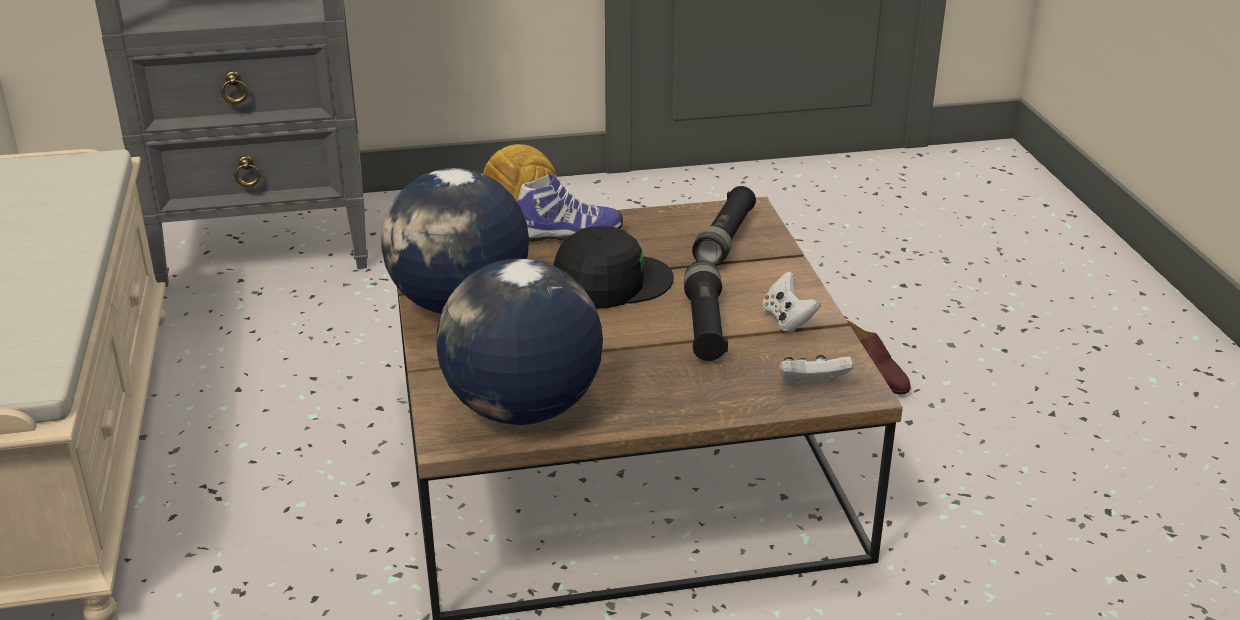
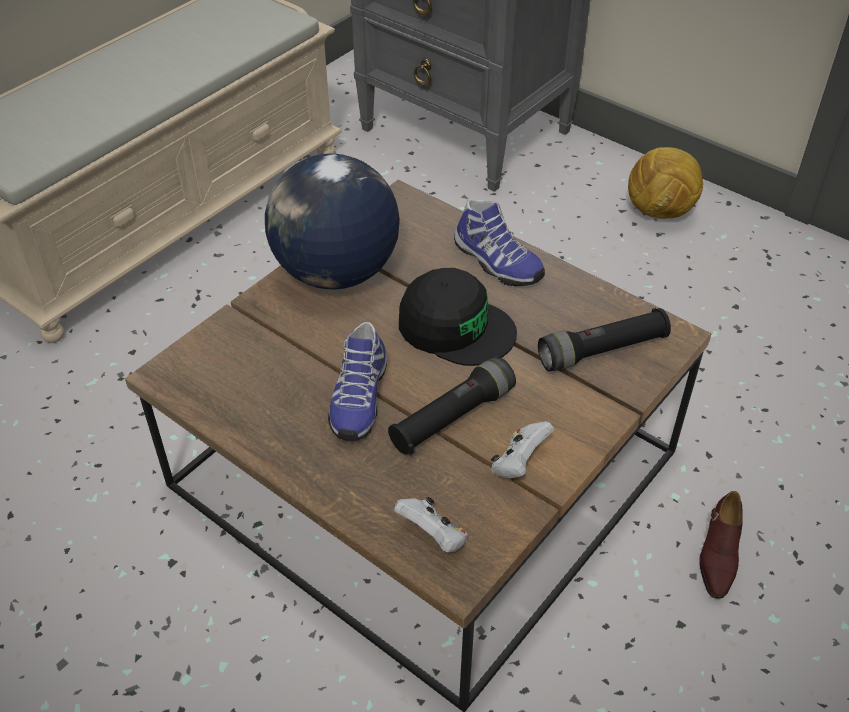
camera: 50 degrees right, 15 degrees up
globe [436,259,603,425] -> none
none -> shoe [328,322,387,441]

